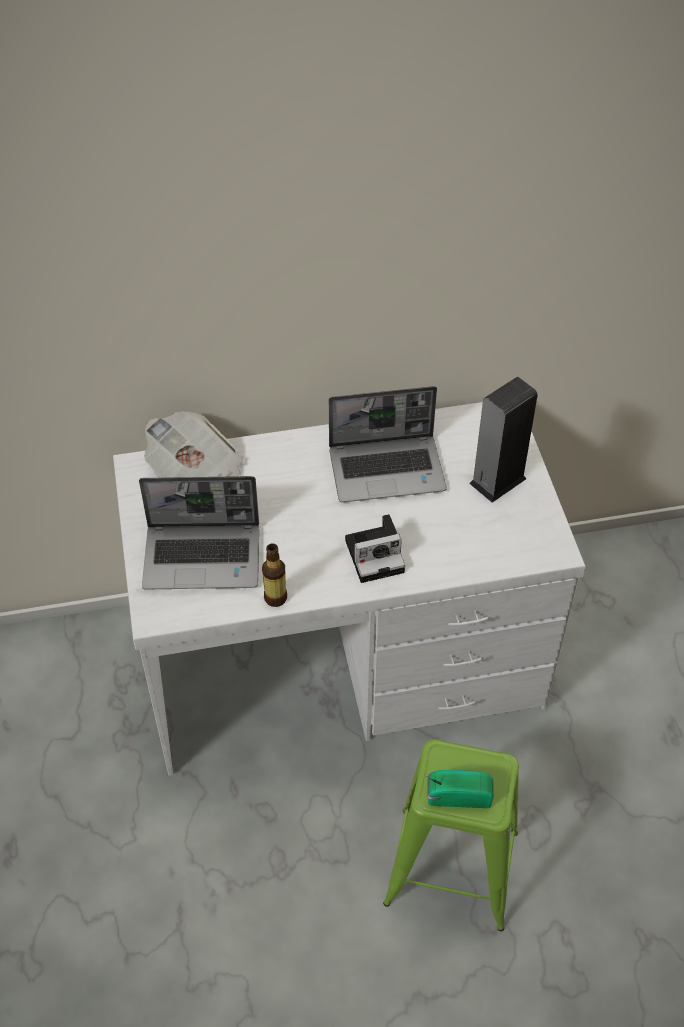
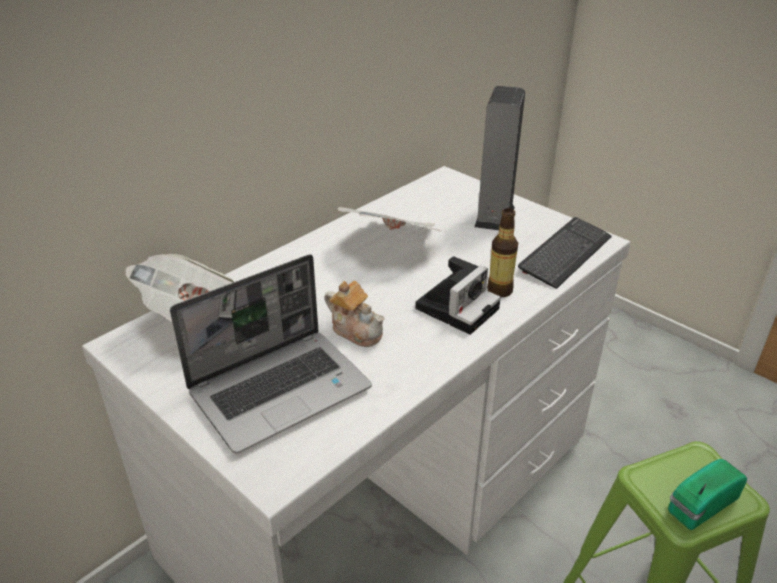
camera: 35 degrees left, 15 degrees down
bottle [262,543,287,607] -> bottle moved to [487,208,518,297]
laptop [329,386,447,502] -> newspaper [338,207,442,231]
none -> teapot [325,281,385,347]
none -> keyboard [518,217,612,289]

